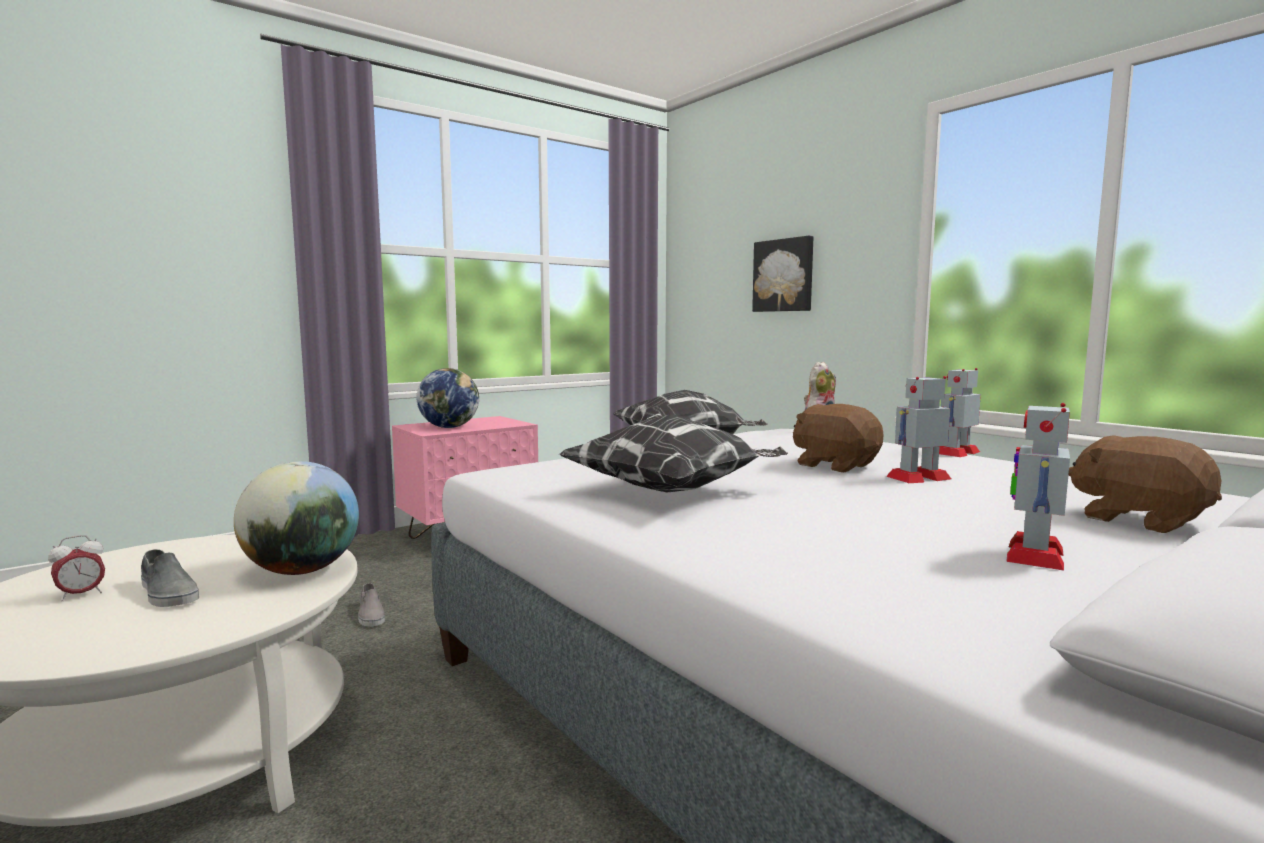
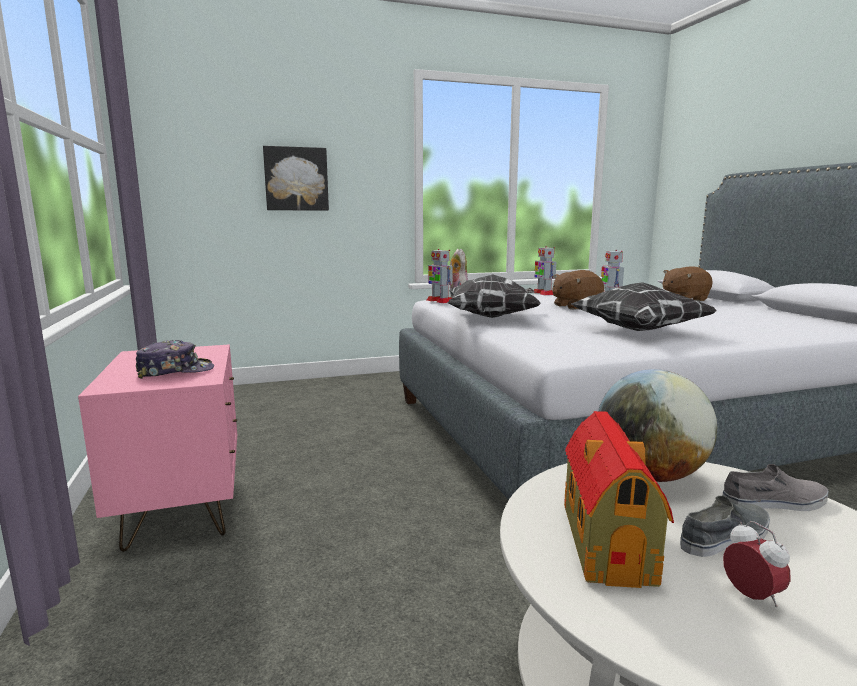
camera: 70 degrees left, 5 degrees up
grey shoe [358,583,385,626] -> grey shoe moved to [722,464,829,511]
globe [416,368,479,428] -> cap [136,340,214,379]
toy robot [1006,403,1070,571] -> toy robot moved to [427,249,453,303]
none -> toy house [564,411,674,588]

